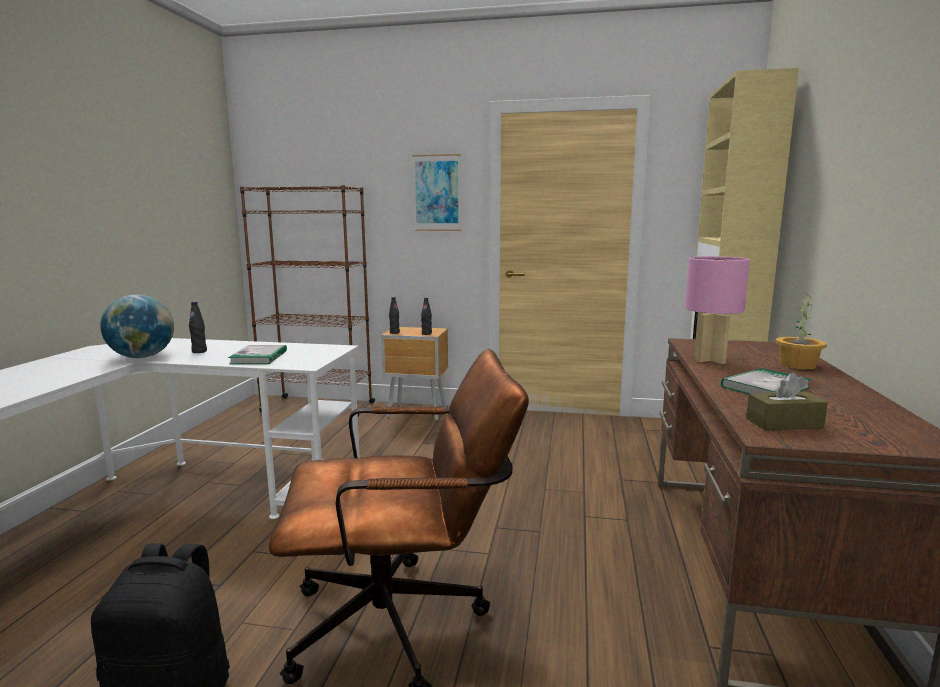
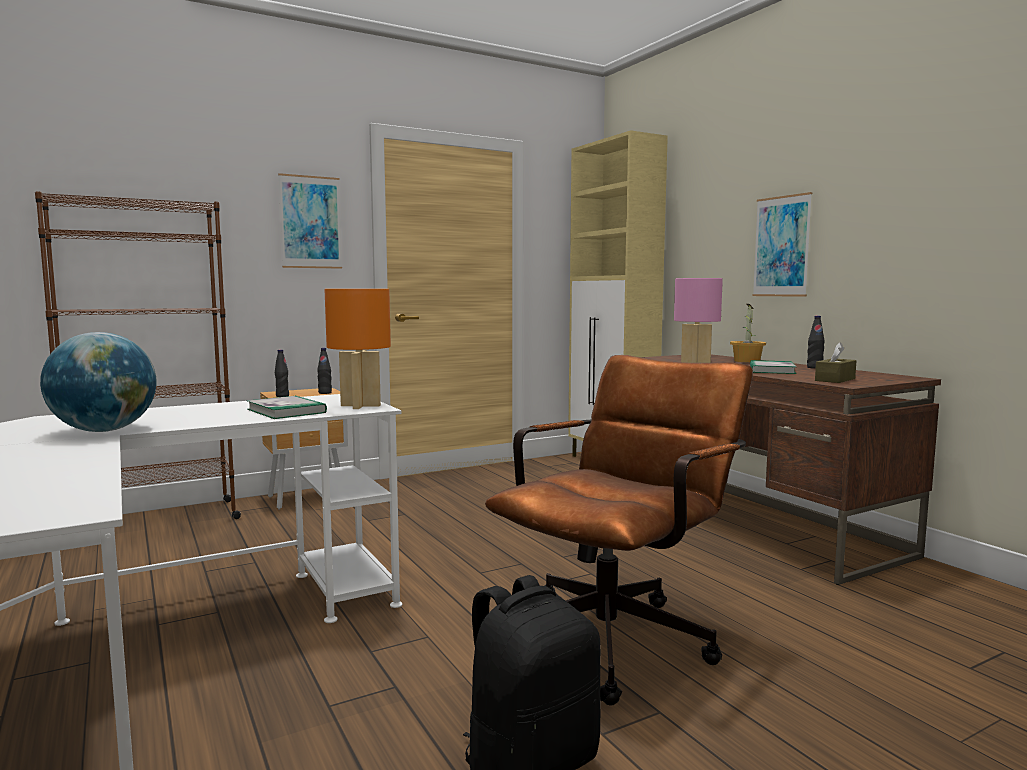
camera: 40 degrees left, 5 degrees down
black bottle [189,301,207,353] -> black bottle moved to [807,316,825,369]
none -> orange table lamp [324,289,391,409]
none -> picture [752,192,812,297]

